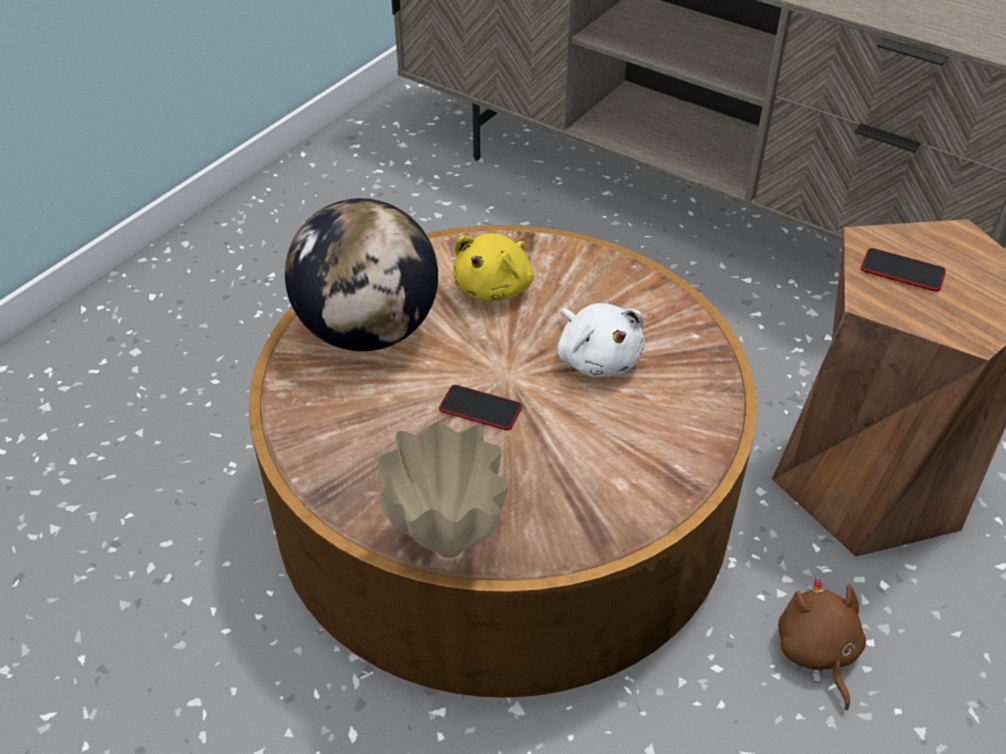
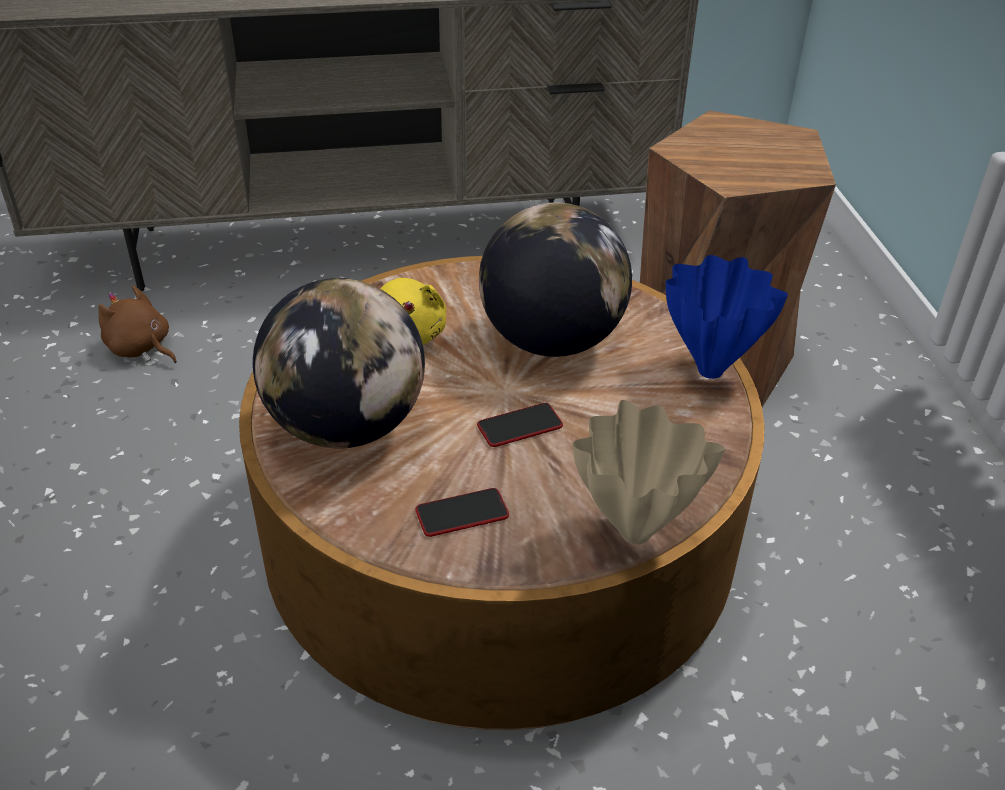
camera: 45 degrees left, 5 degrees down
white plush toy [558,303,645,377] -> globe [479,203,632,357]
brown plush toy [778,576,866,710] -> brown plush toy moved to [98,286,177,363]
phone [861,248,946,292] -> phone moved to [415,488,509,537]
none -> blue vase [666,255,788,379]

